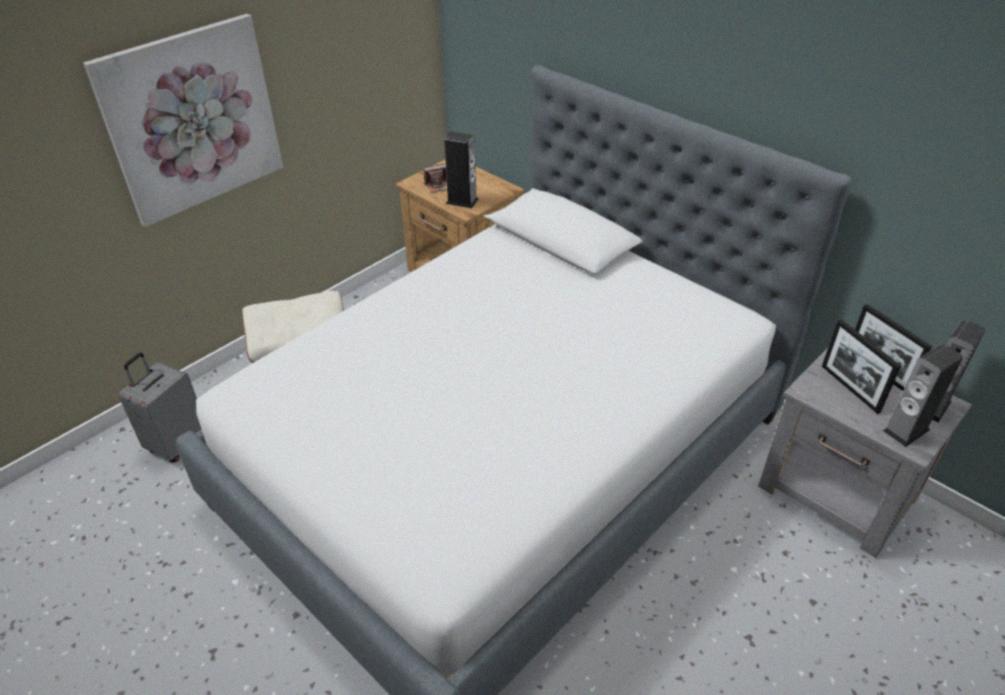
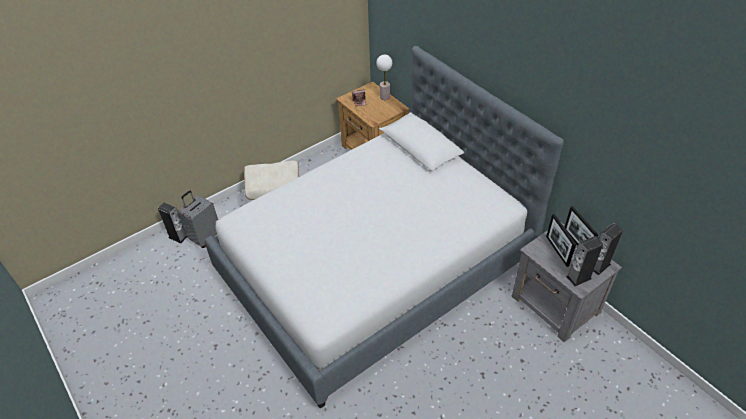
camera: 10 degrees right, 5 degrees up
picture [83,14,283,227] -> none
speaker [444,132,478,208] -> speaker moved to [158,203,187,243]
none -> table lamp [376,55,392,100]

